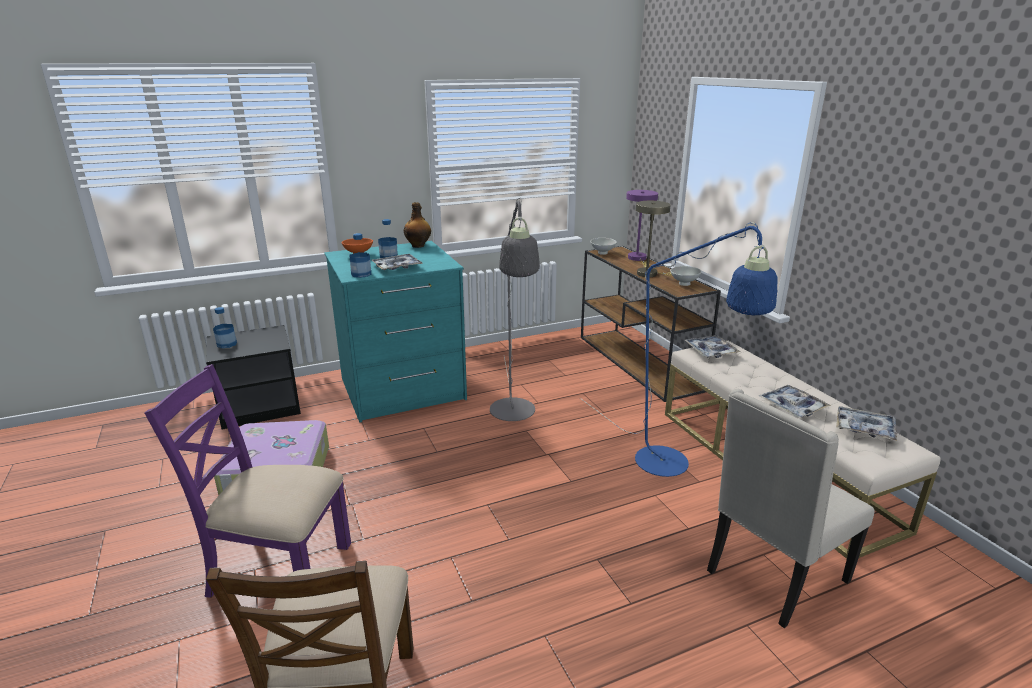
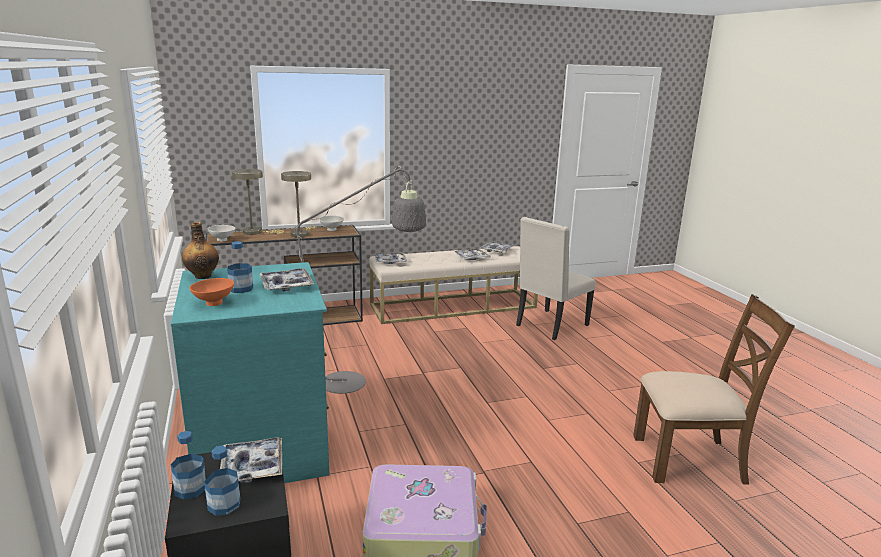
camera: 85 degrees left, 5 degrees down
purple chair [145,364,351,598] -> none
bottle [350,233,371,278] -> bottle moved to [171,431,206,500]
blue floor lamp [580,222,778,477] -> none
purple table lamp [626,190,658,267] -> beige table lamp [232,169,284,235]
beige chair [707,389,875,628] -> beige chair turned 75 degrees clockwise [516,217,596,340]
none -> tray [220,437,282,484]

